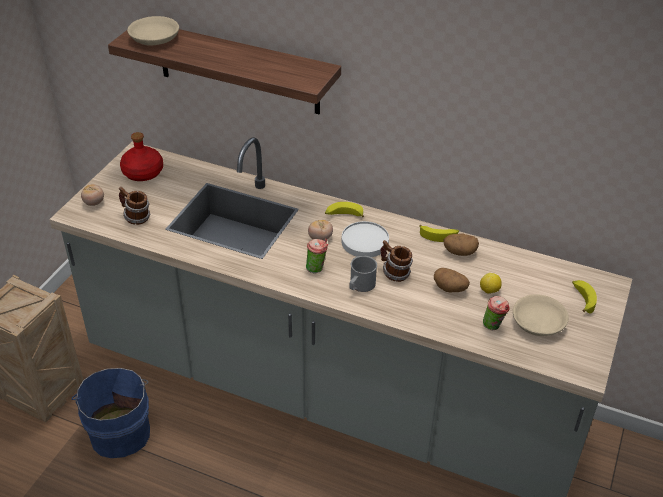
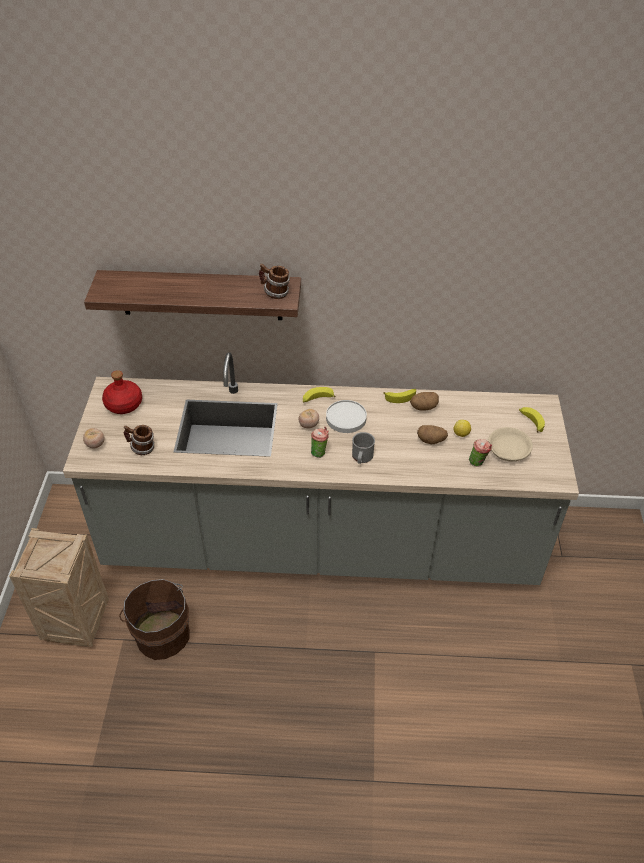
camera: 20 degrees left, 5 degrees up
blue bucket [71,368,150,458] -> brown bucket [119,579,190,660]
beige bowl [127,16,179,46] -> none
mug [381,240,413,282] -> mug moved to [259,264,290,299]

